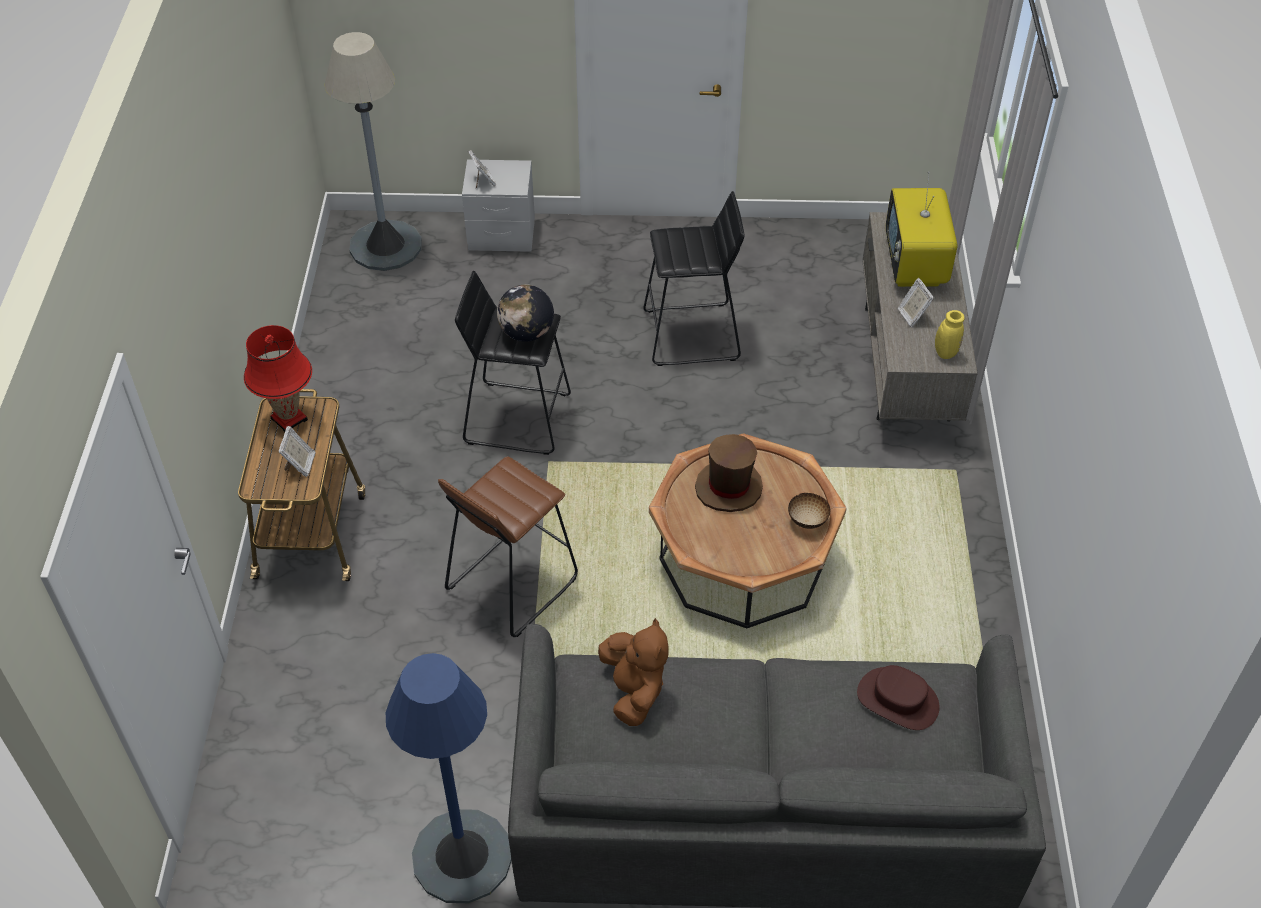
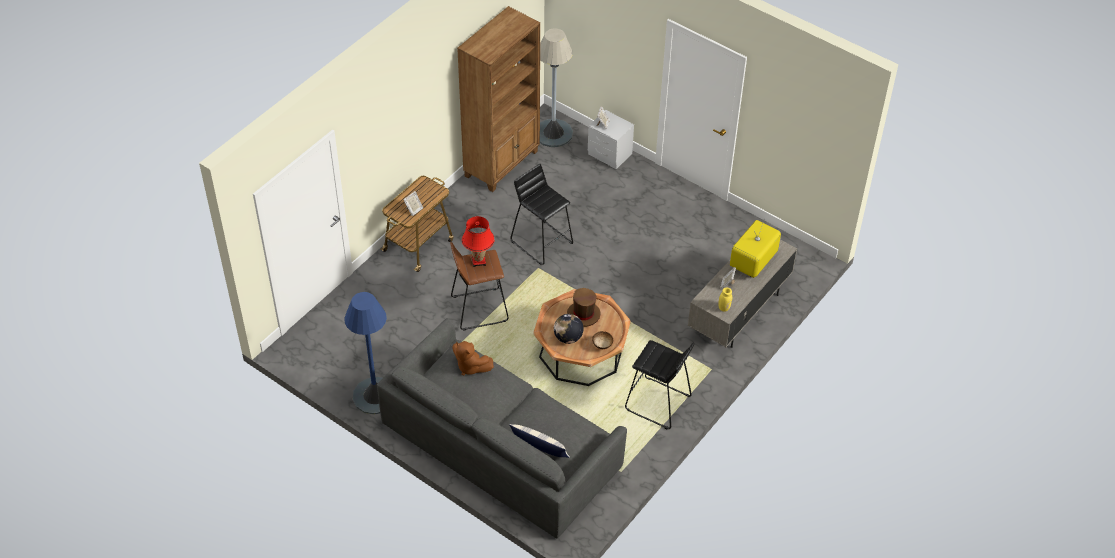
camera: 35 degrees right, 0 degrees up
red table lamp [244,325,312,432] -> red table lamp moved to [462,216,495,267]
globe [497,285,554,342] -> globe moved to [554,314,584,344]
brown plush toy [598,618,669,726] -> brown plush toy turned 105 degrees clockwise [452,341,494,375]
black stool [643,191,745,366] -> black stool moved to [625,340,694,430]
brown hat [857,665,940,730] -> none
none -> brown bookcase [457,6,540,192]
none -> pillow [509,424,570,458]

